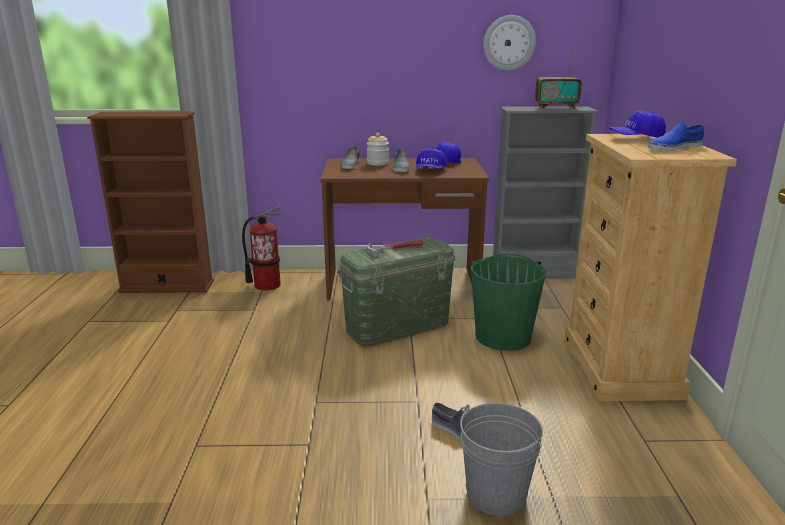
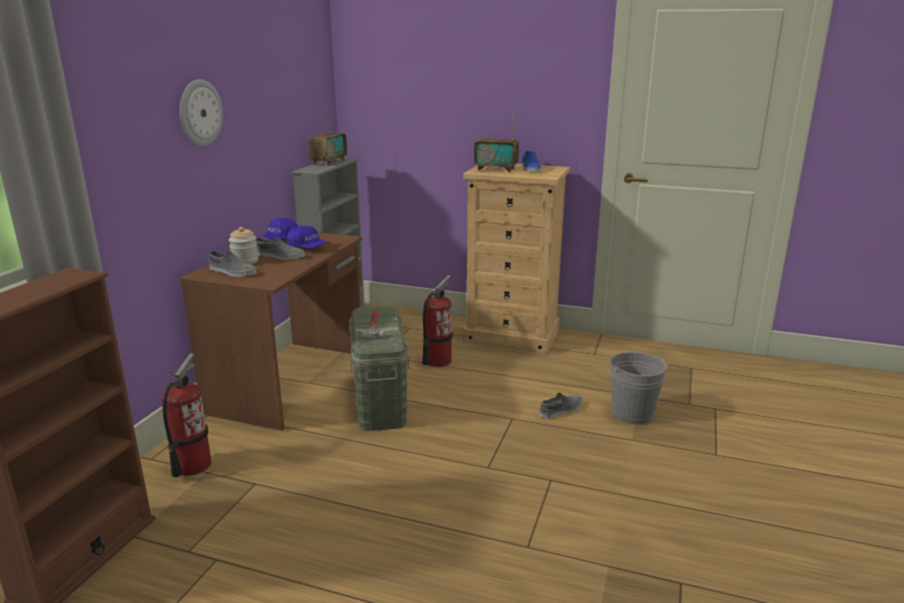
camera: 70 degrees left, 0 degrees up
green bucket [471,253,547,351] -> fire extinguisher [422,275,453,367]
wall clock [483,15,536,71] -> wall clock moved to [180,79,223,146]
blue cap [608,110,666,138] -> radio [474,116,519,172]

